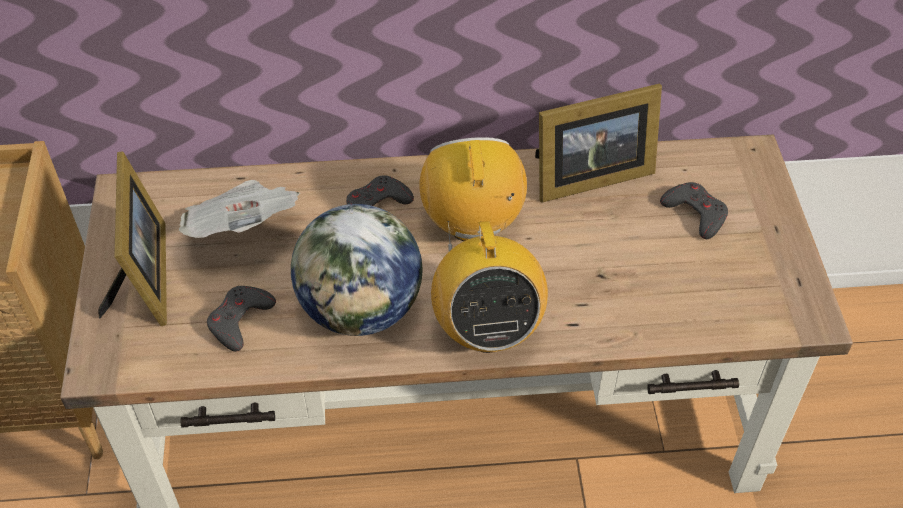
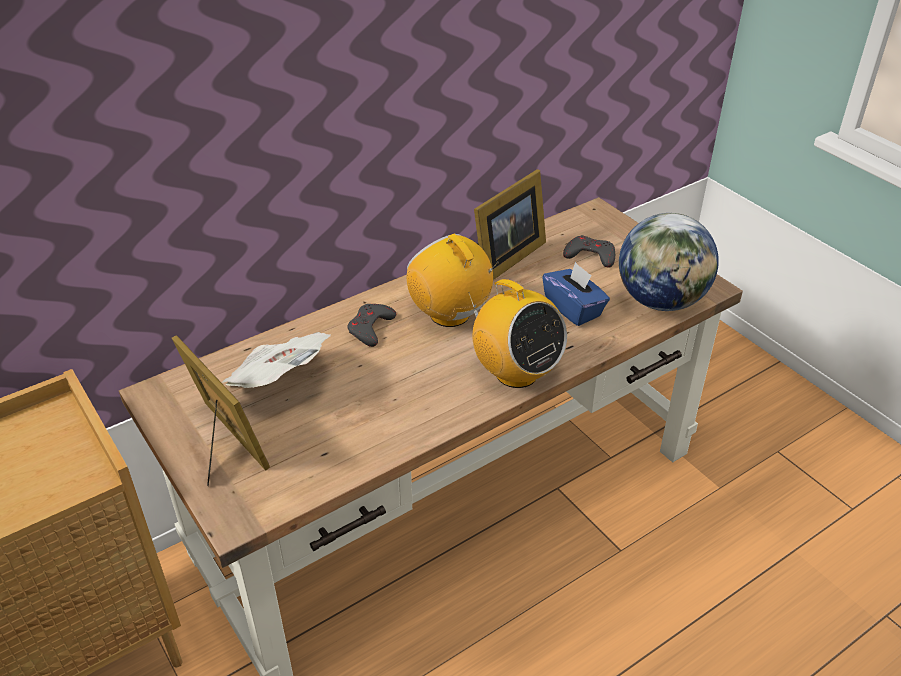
camera: 30 degrees left, 10 degrees down
grey game controller [207,286,276,352] -> none
globe [291,204,423,336] -> globe moved to [619,213,719,311]
none -> blue tissue box [542,262,610,326]

